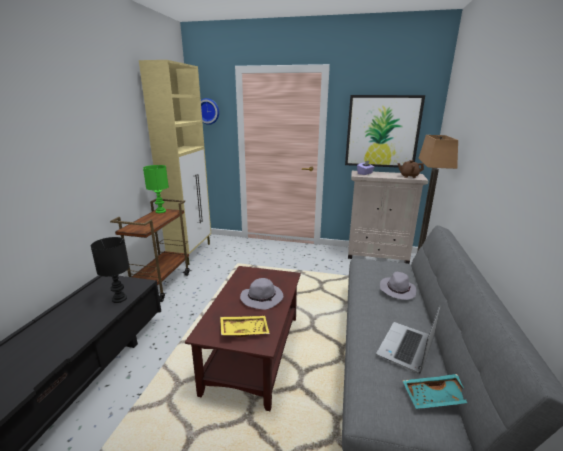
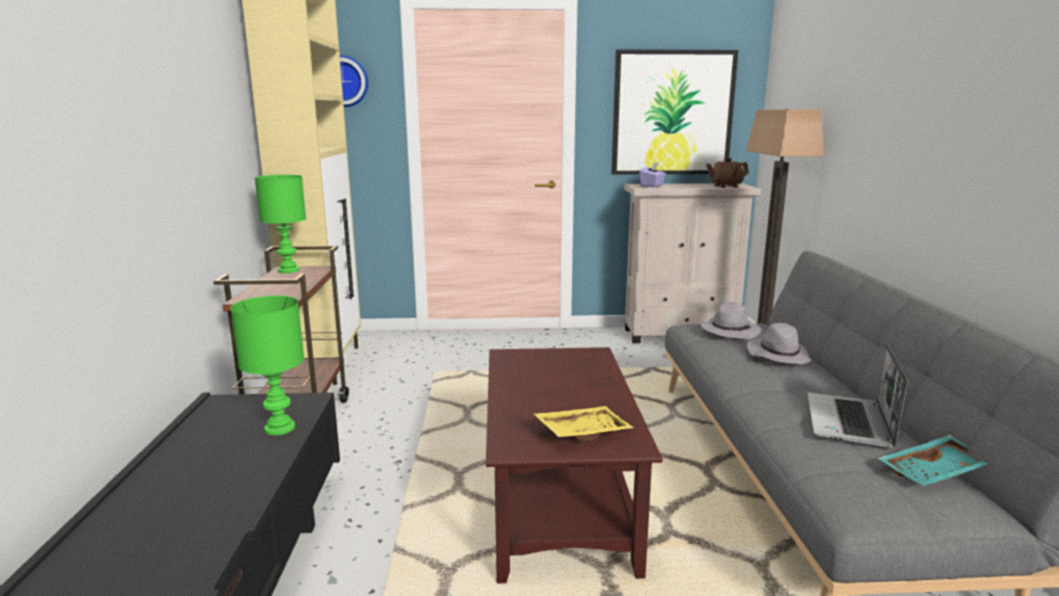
camera: 15 degrees left, 5 degrees down
black table lamp [91,237,129,303] -> green table lamp [230,296,304,435]
grey hat [240,278,283,310] -> grey hat moved to [700,302,761,340]

